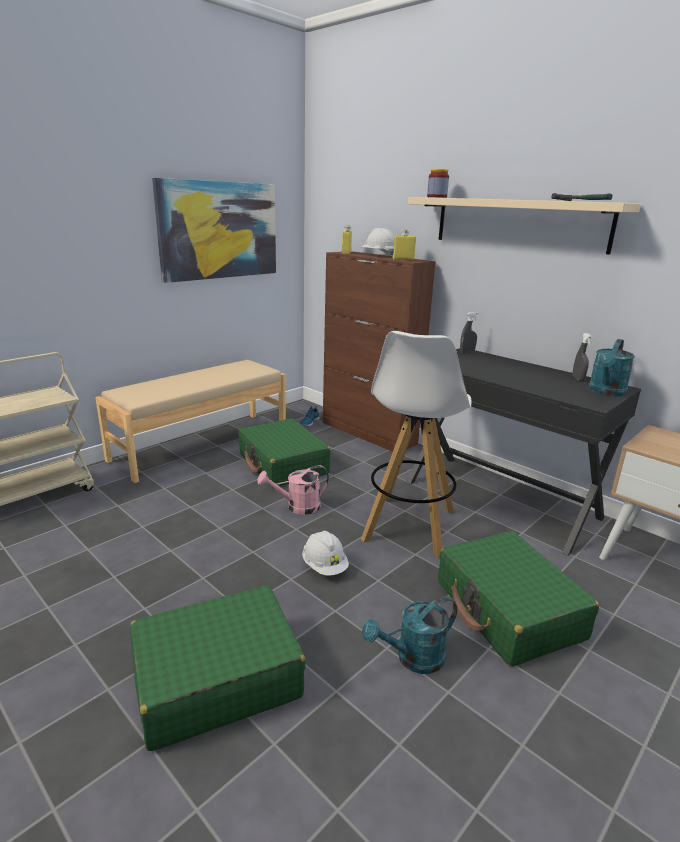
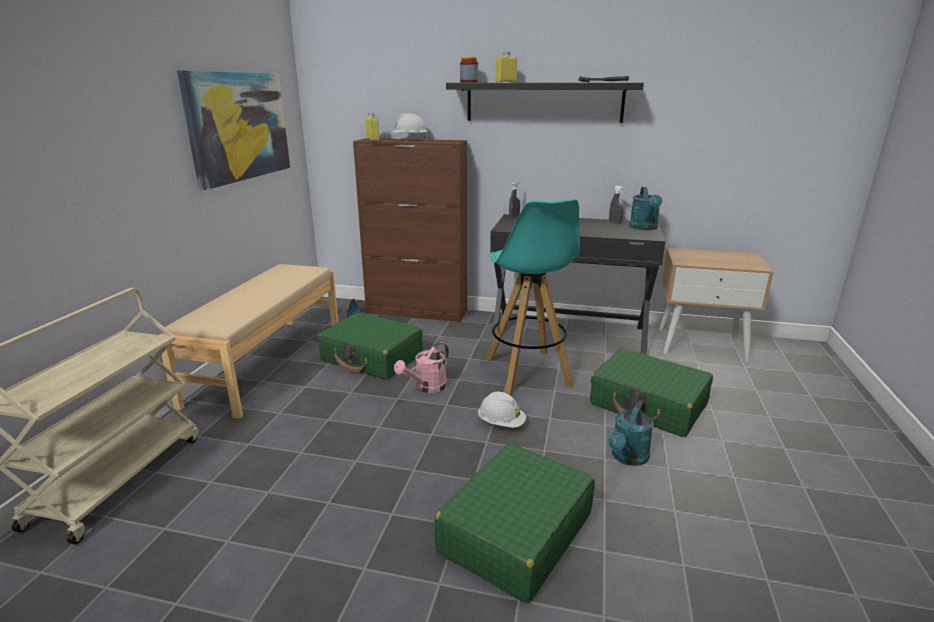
camera: 30 degrees left, 0 degrees up
white stool [361,331,471,558] -> turquoise stool [486,198,580,395]
yellow bottle [393,229,416,260] -> yellow bottle moved to [495,51,517,82]
beige shelf [408,197,641,255] -> black shelf [446,83,644,123]

